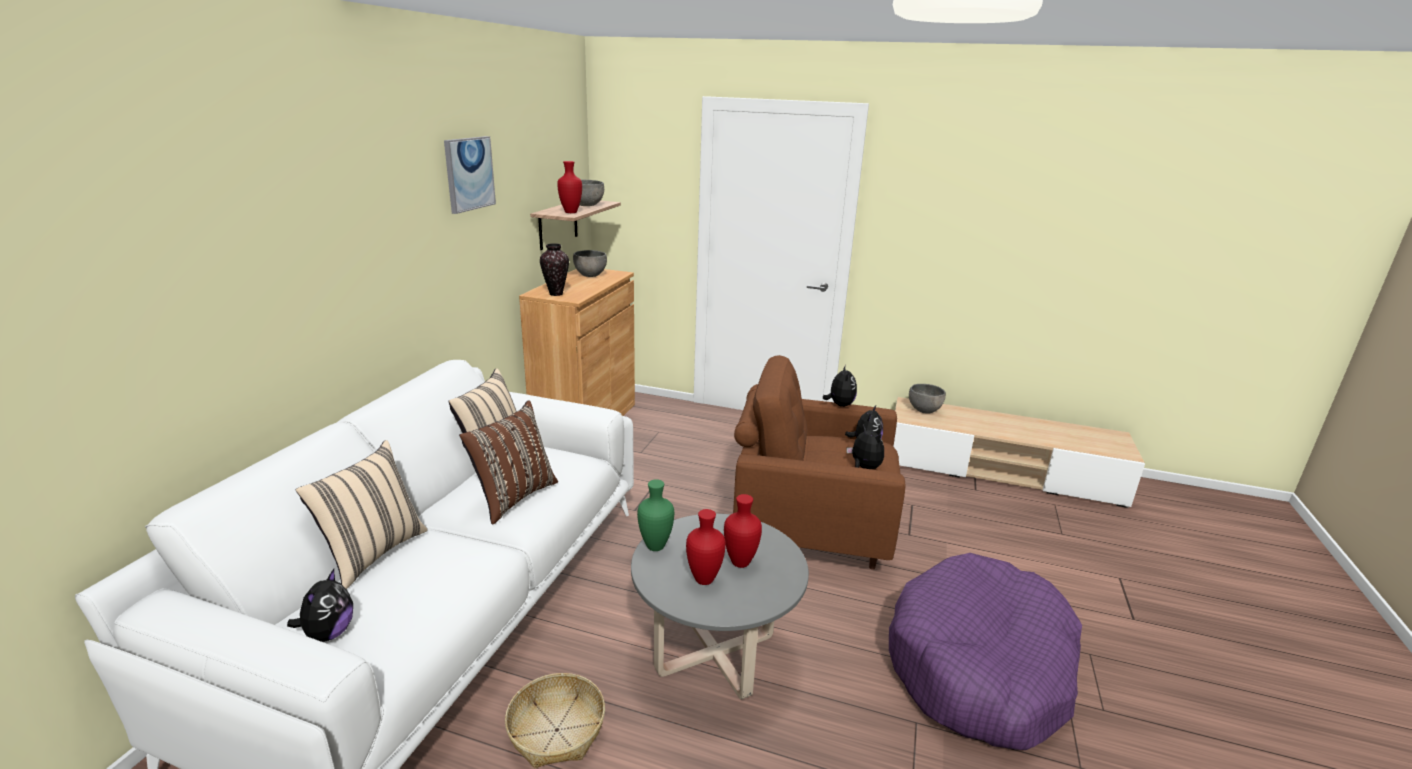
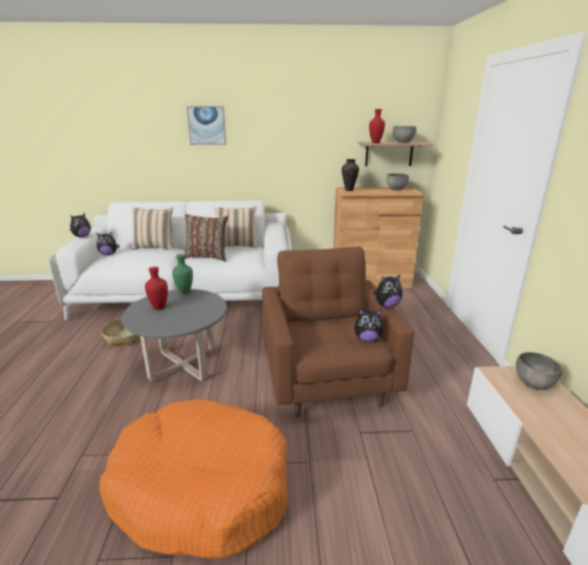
camera: 70 degrees right, 0 degrees up
picture [444,136,496,214] -> picture moved to [187,106,226,145]
red vase [724,494,762,568] -> none
plush toy [847,424,884,469] -> plush toy moved to [70,213,91,237]
purple dog bed [889,553,1082,750] -> orange dog bed [99,399,287,559]

